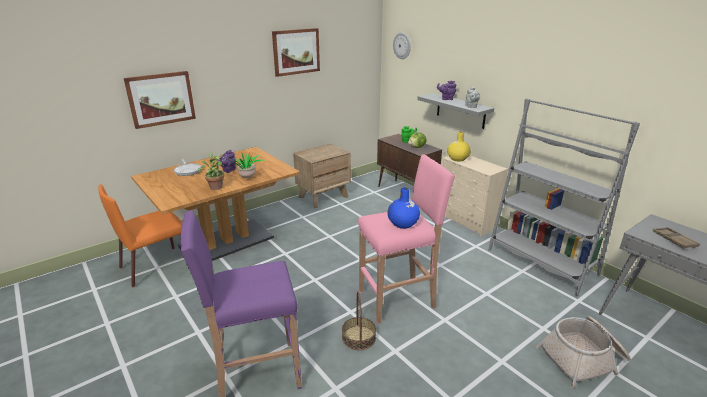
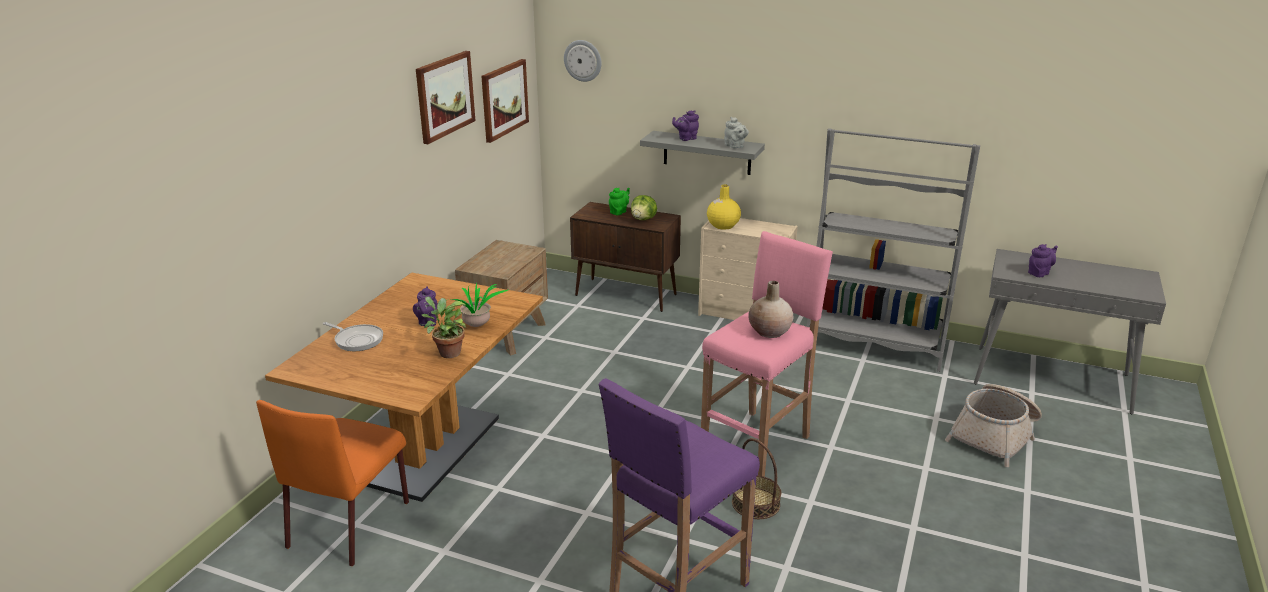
camera: 30 degrees left, 0 degrees up
picture [124,71,196,129] -> picture moved to [481,59,529,143]
blue vase [387,187,420,229] -> beige vase [748,281,793,338]
brown tray [653,227,700,249] -> purple teapot [1028,244,1058,277]

